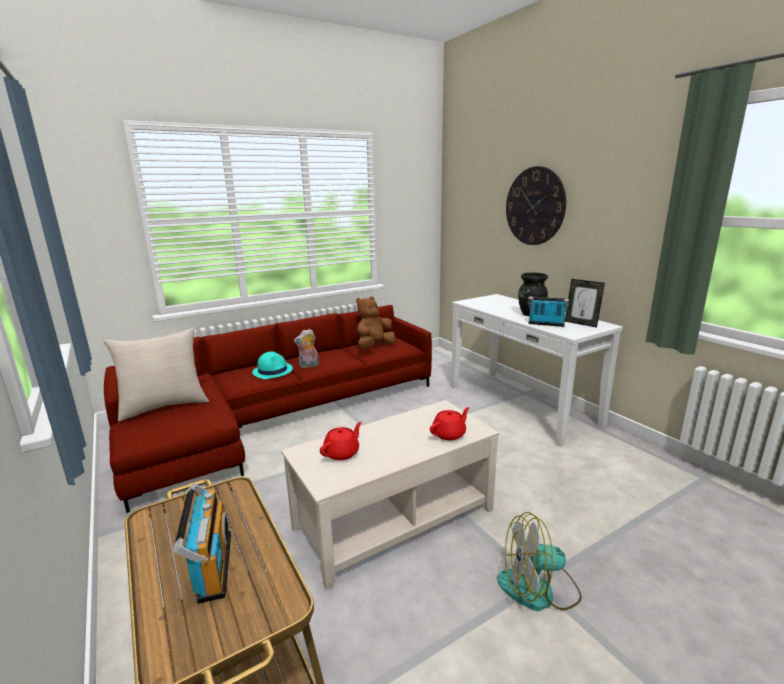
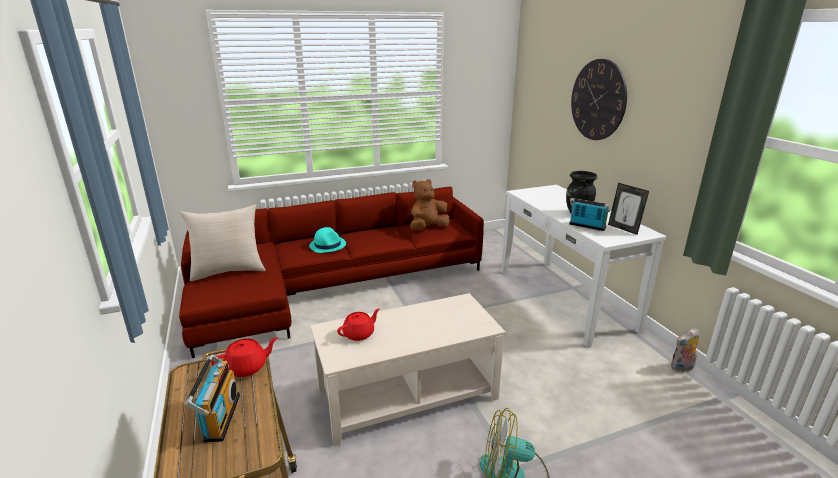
camera: 10 degrees right, 5 degrees up
plush toy [294,329,319,368] -> plush toy moved to [671,328,699,372]
red teapot [430,407,470,440] -> red teapot moved to [211,337,278,377]

